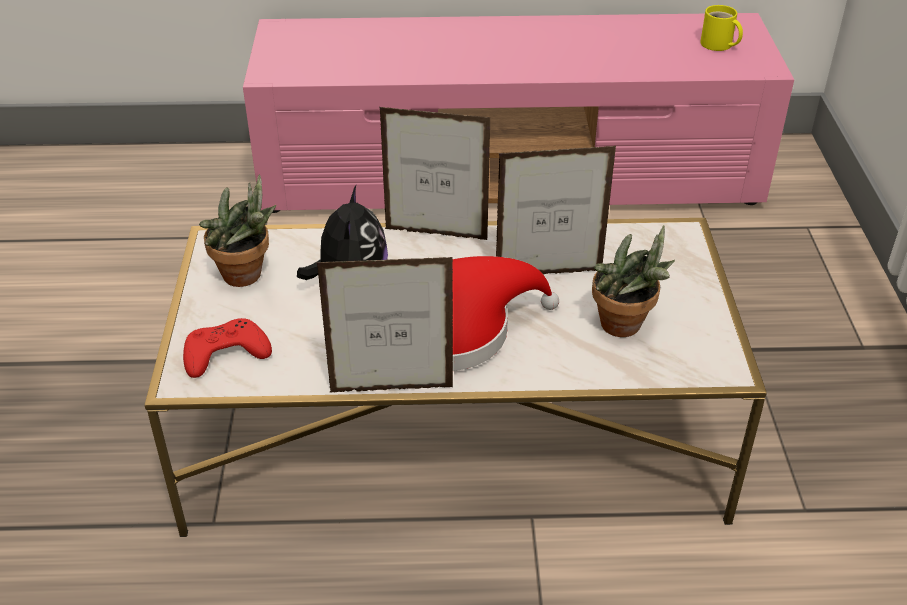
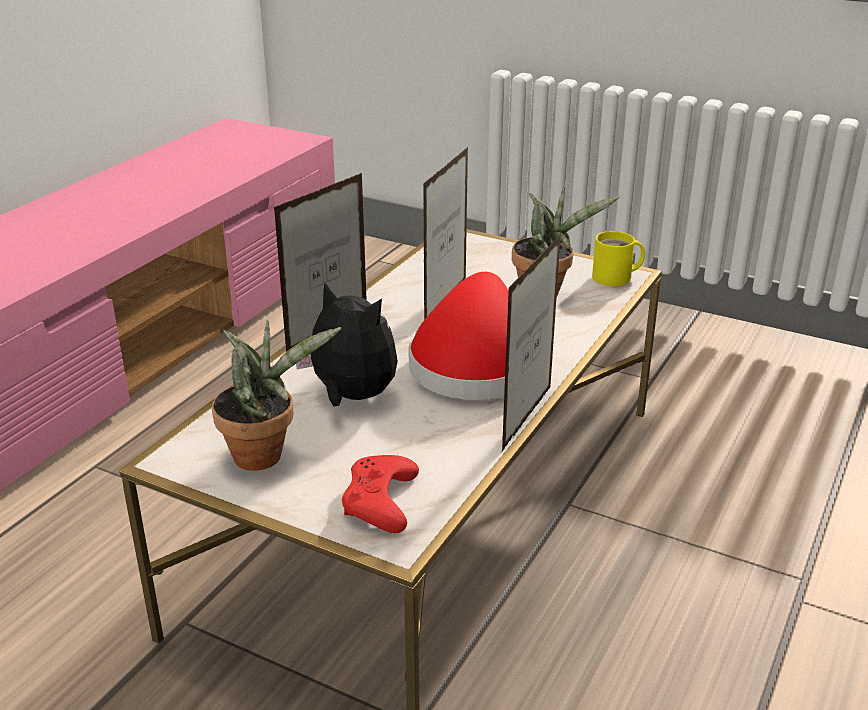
camera: 60 degrees left, 10 degrees down
yellow mug [700,5,743,51] -> yellow mug moved to [592,231,645,286]

